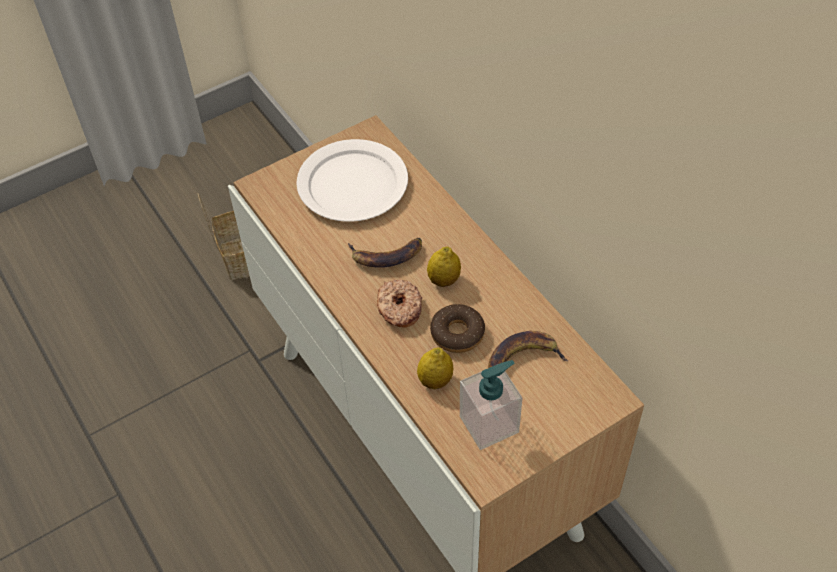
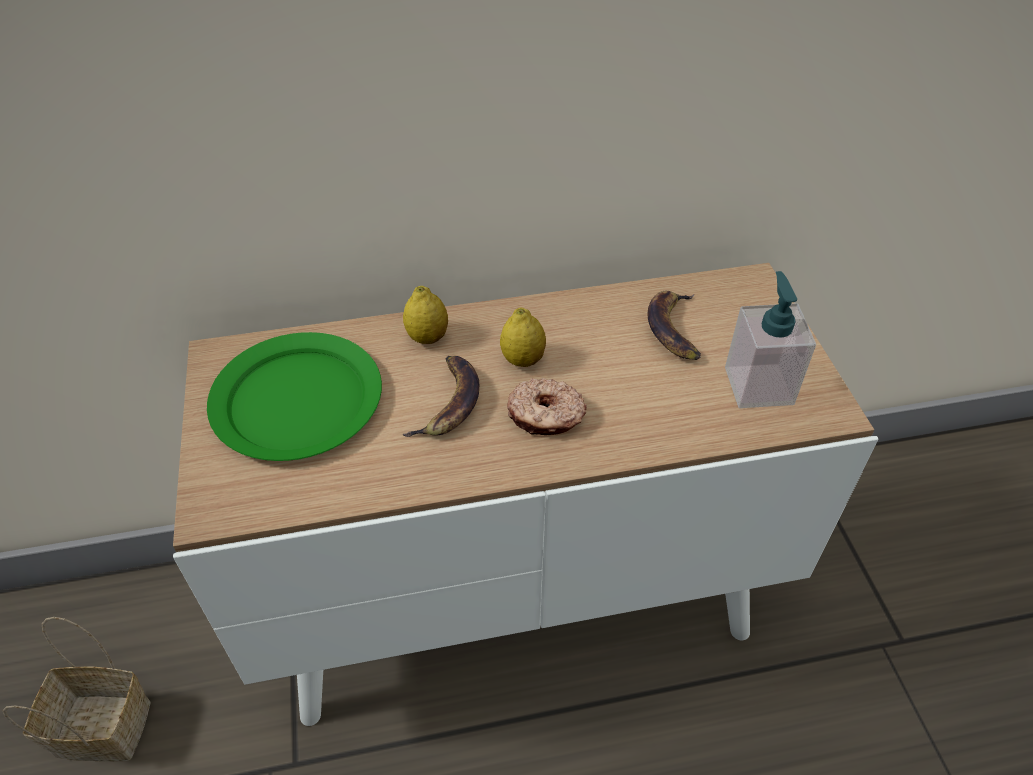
camera: 70 degrees left, 5 degrees down
white plate [297,139,408,222] -> green plate [207,332,382,461]
lemon [417,347,453,389] -> lemon moved to [403,286,448,344]
donut [430,304,485,353] -> none

